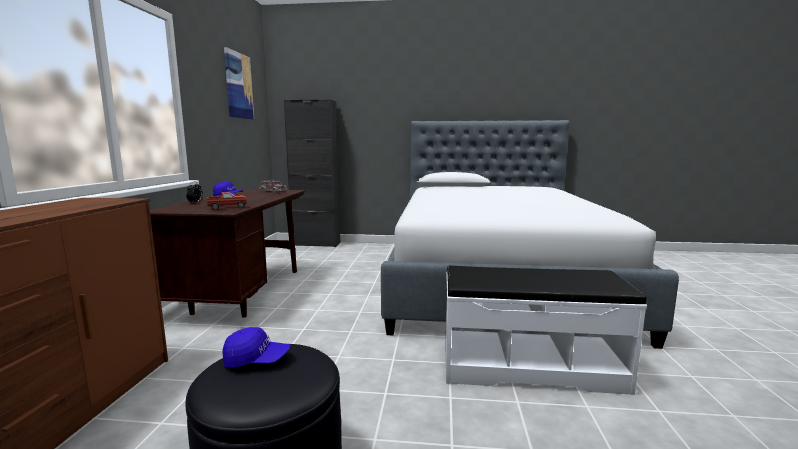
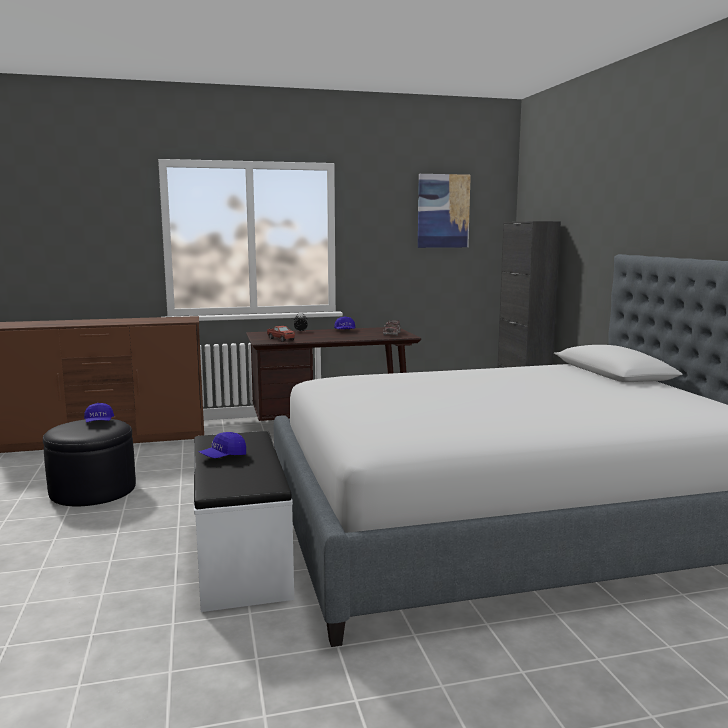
camera: 70 degrees right, 0 degrees up
none -> blue cap [198,432,246,458]

